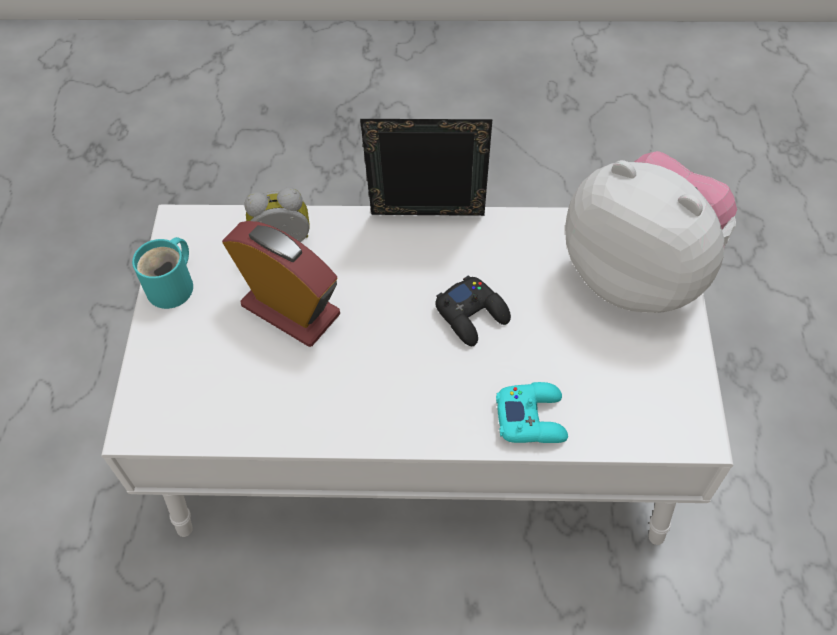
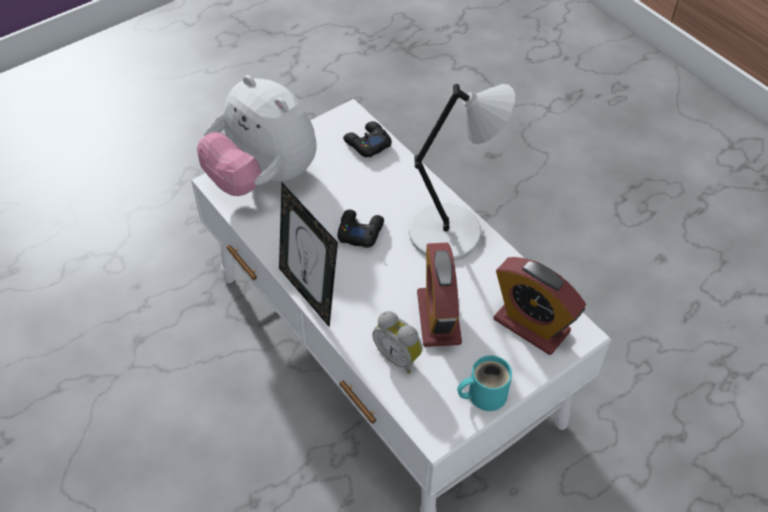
camera: 130 degrees left, 5 degrees down
turquoise game controller [496,382,568,443] -> none
plush toy [565,151,737,313] -> plush toy turned 45 degrees counterclockwise [197,75,317,196]
none -> black game controller [343,121,392,158]
none -> grey table lamp [409,84,515,260]
none -> alarm clock [494,257,586,355]

